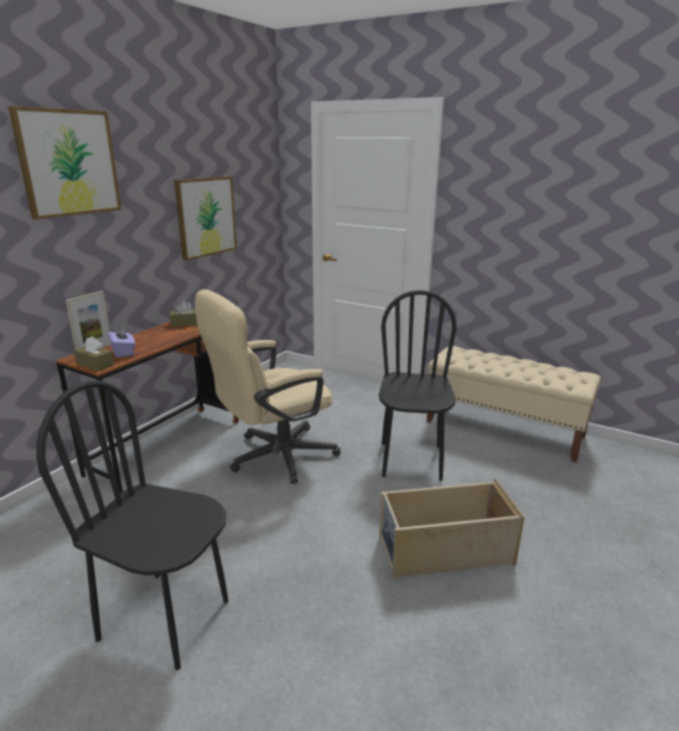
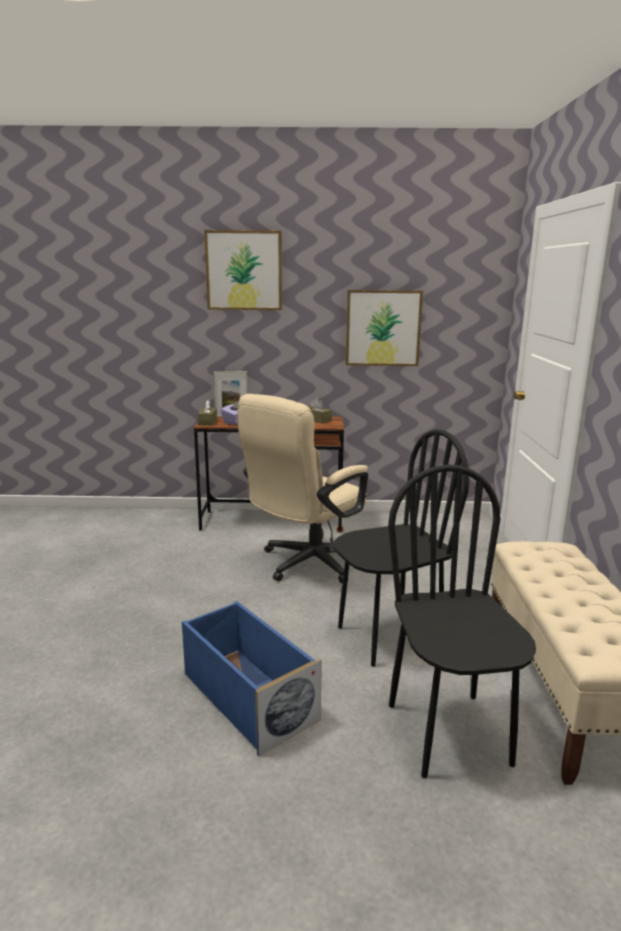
camera: 60 degrees right, 5 degrees down
black chair [36,380,228,670] -> black chair moved to [388,464,536,778]
beige office chair [195,290,341,484] -> beige office chair turned 75 degrees counterclockwise [237,394,368,583]
beige storage box [379,478,524,578] -> blue storage box [182,601,322,756]

